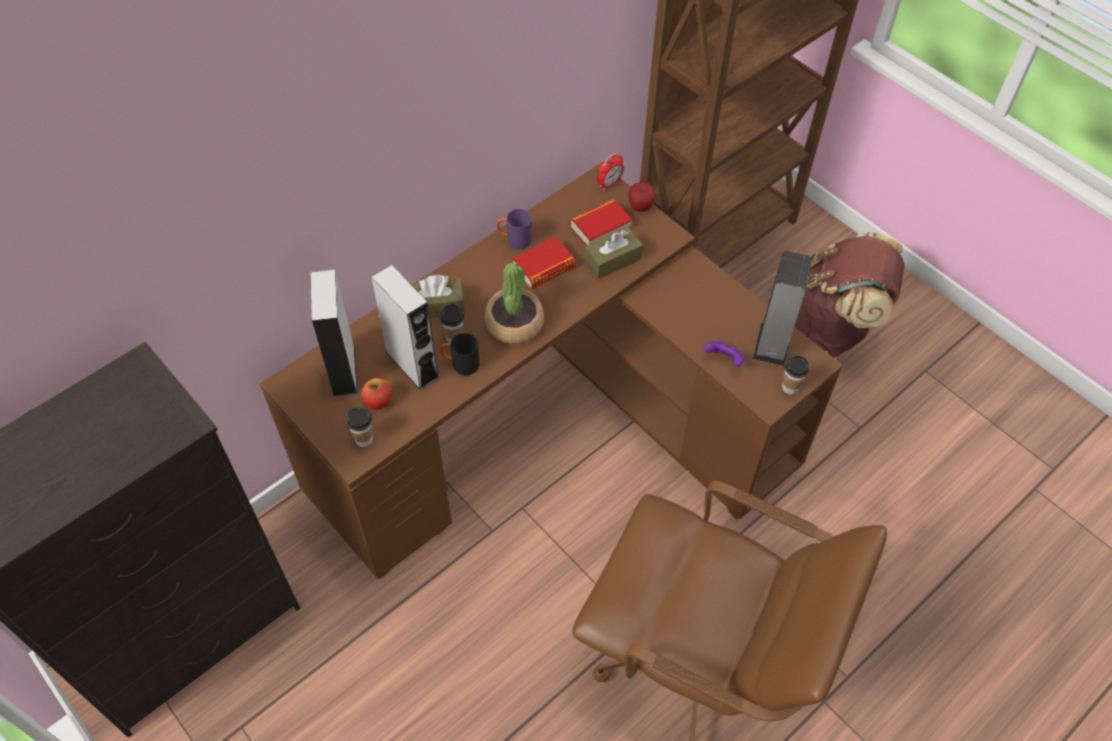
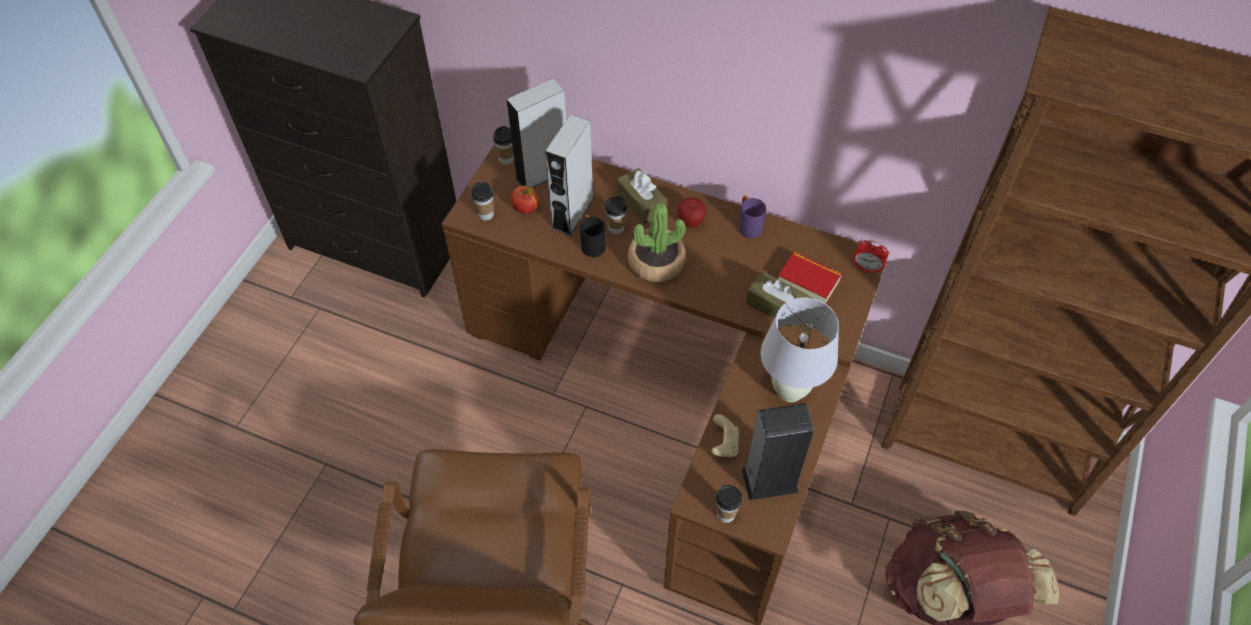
camera: 65 degrees right, 0 degrees up
book [512,236,576,289] -> none
apple [628,182,656,212] -> apple moved to [677,197,707,228]
purple game controller [704,339,744,367] -> beige game controller [711,415,739,457]
none -> cup [493,126,514,165]
none -> white table lamp [761,297,839,402]

